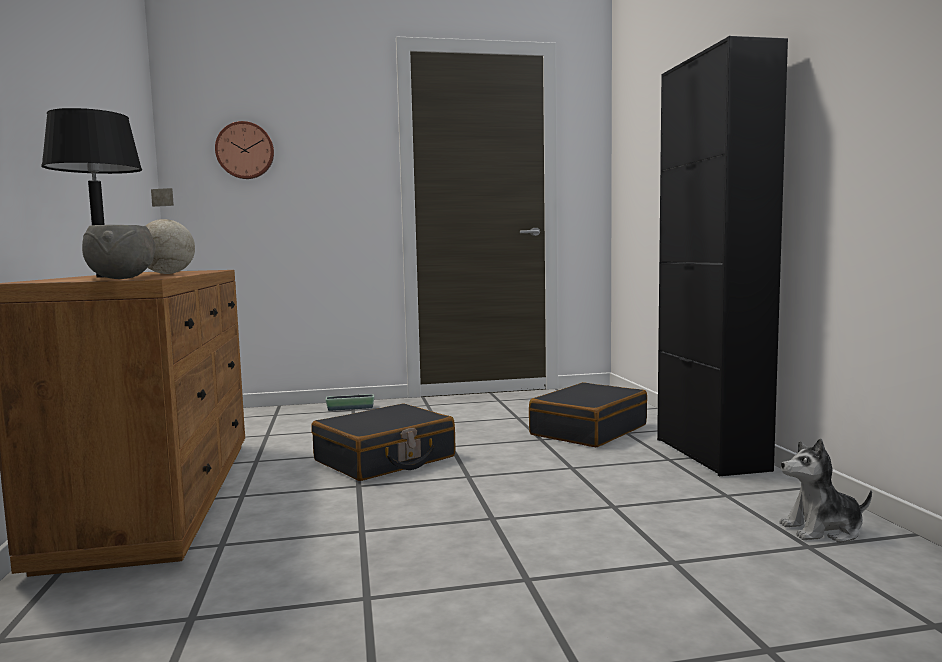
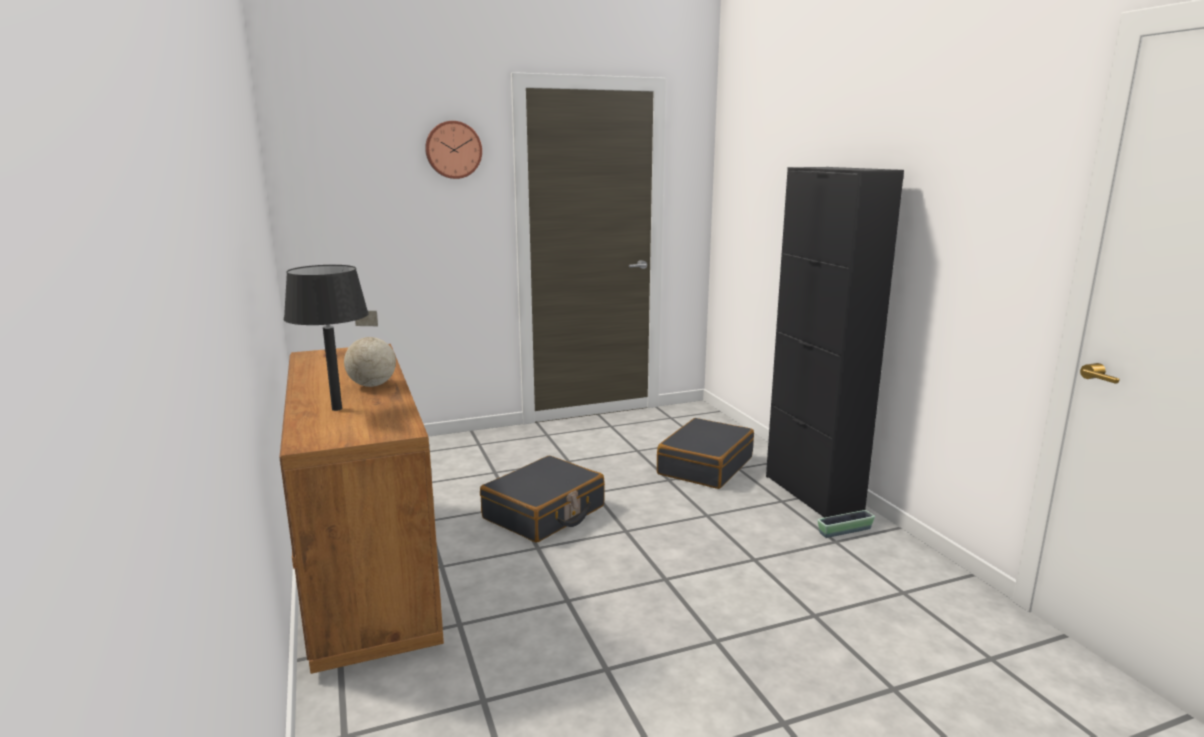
camera: 10 degrees left, 10 degrees up
grey bowl [82,225,156,279] -> none
wall clock [215,121,274,179] -> wall clock moved to [425,121,482,179]
planter [326,394,374,411] -> planter moved to [818,510,875,538]
plush toy [780,438,872,543] -> none

